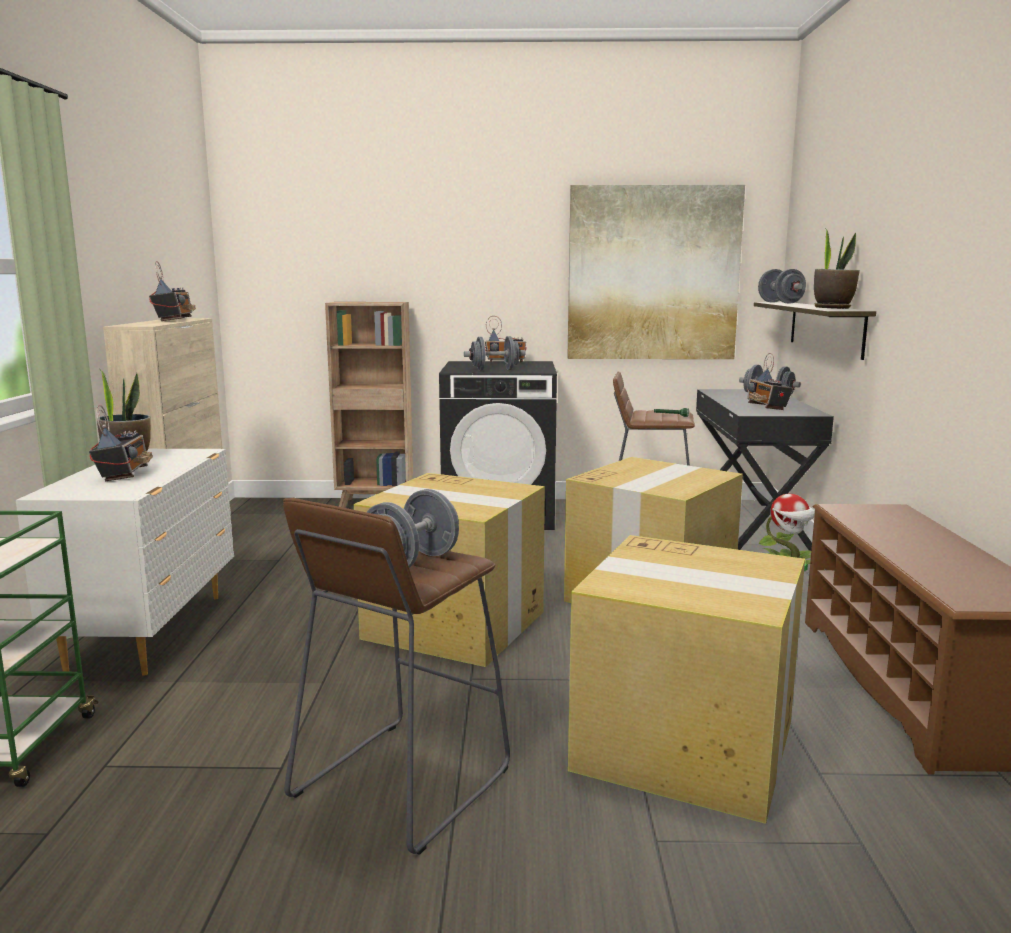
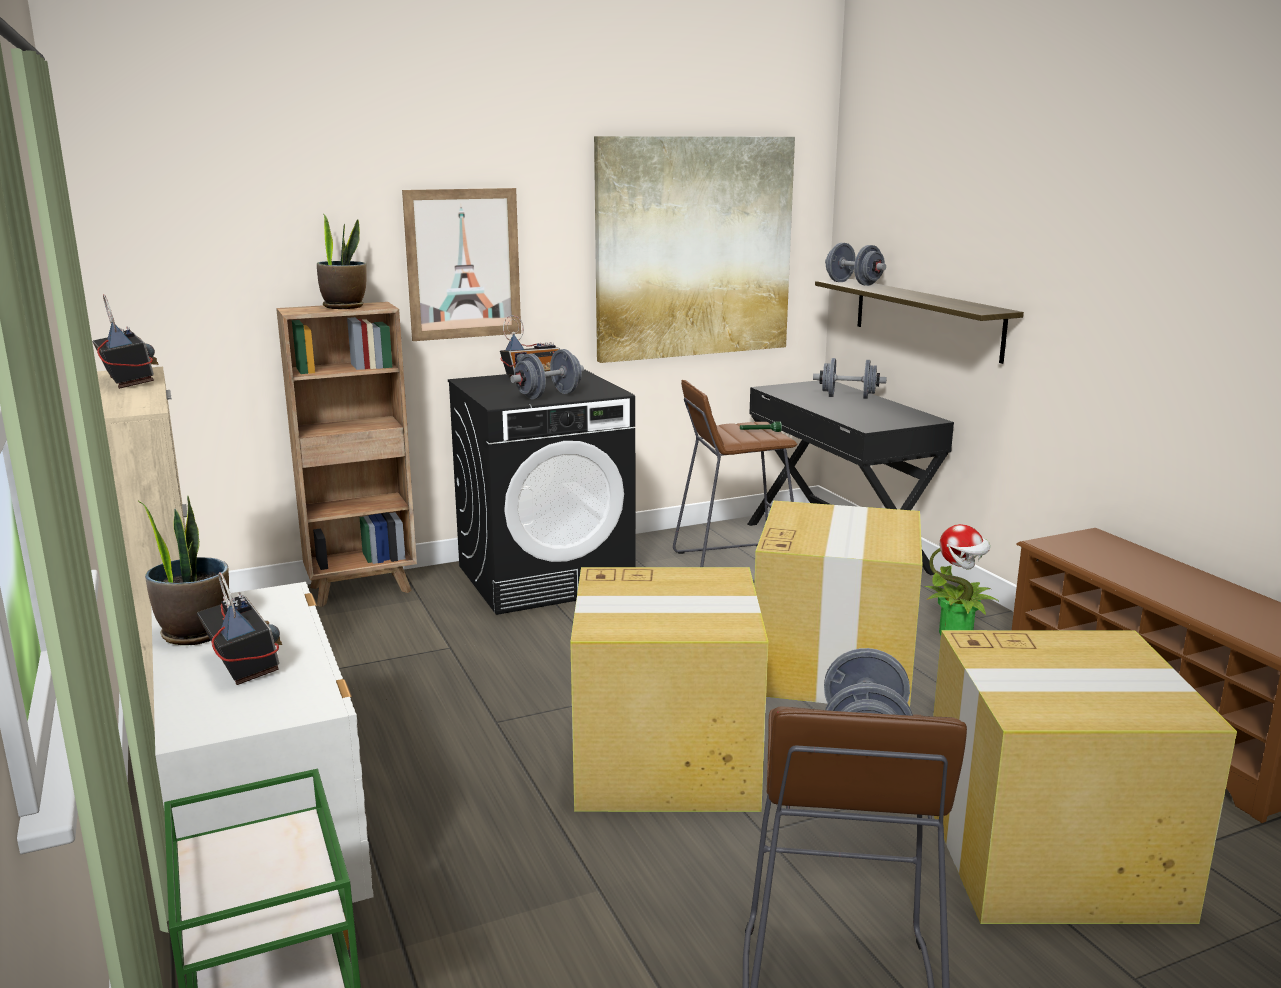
camera: 25 degrees left, 5 degrees up
radio [747,353,793,410] -> none
potted plant [814,228,860,309] -> potted plant moved to [317,213,367,309]
none -> picture [402,188,521,341]

